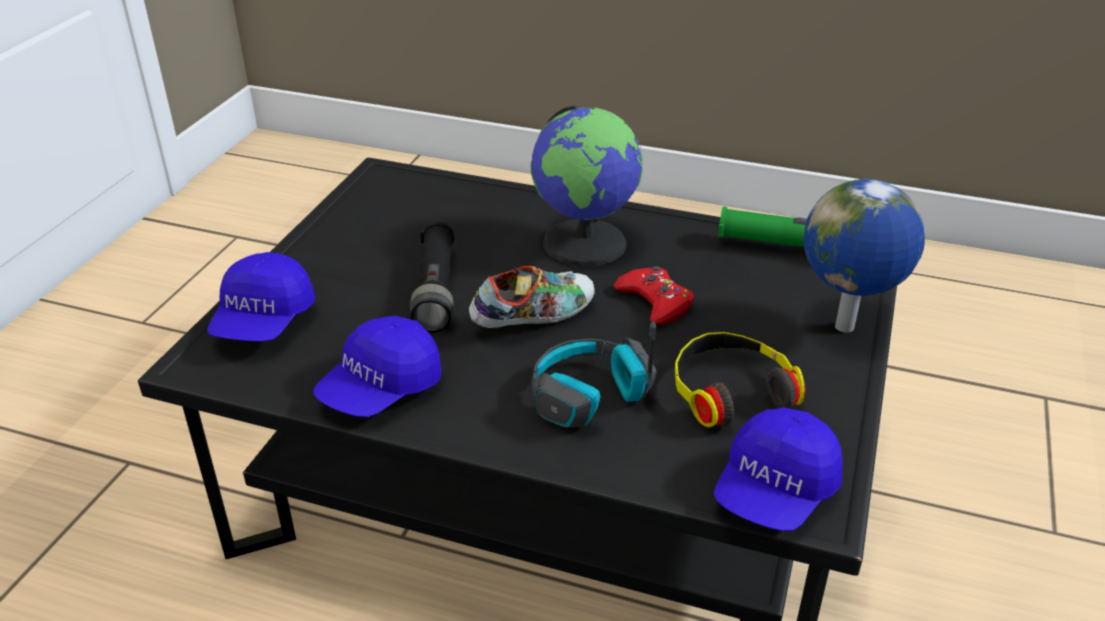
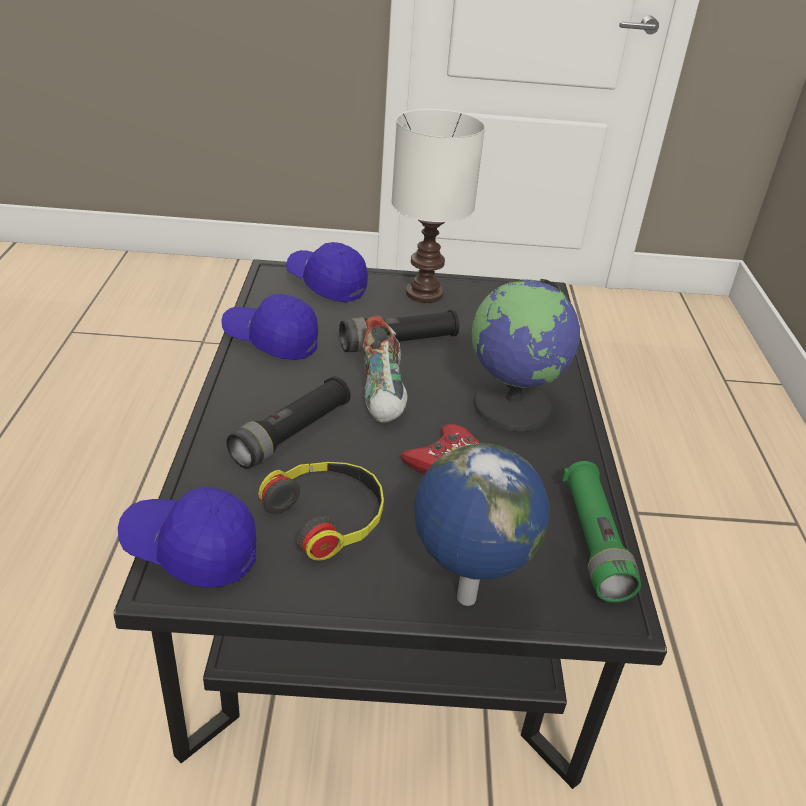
camera: 70 degrees right, 0 degrees up
blue cap [207,252,315,342] -> blue cap turned 45 degrees clockwise [286,242,368,303]
shoe [469,266,595,328] -> shoe turned 45 degrees clockwise [363,316,408,423]
headphones [532,321,656,427] -> black flashlight [227,376,351,469]
none -> white table lamp [391,109,485,303]

